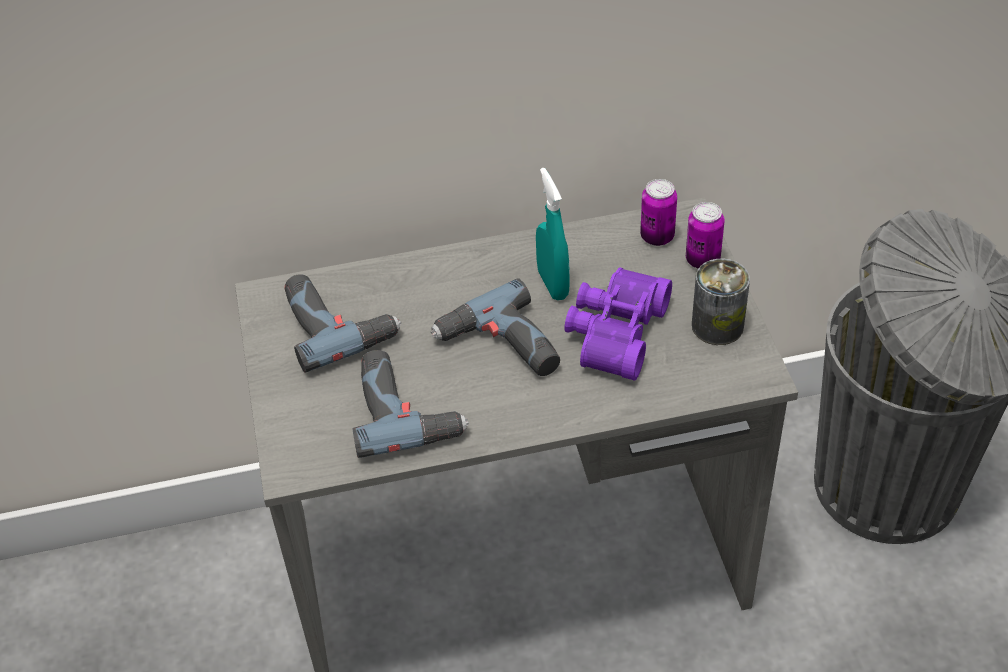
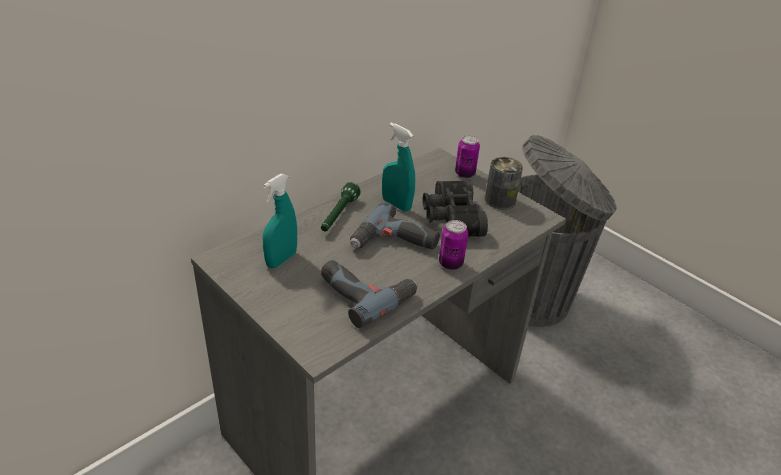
camera: 35 degrees left, 10 degrees down
power drill [284,274,401,373] -> turquoise spray bottle [262,174,297,268]
purple binoculars [565,267,672,381] -> black binoculars [423,180,488,237]
can [640,179,677,246] -> can moved to [439,220,468,270]
none -> green flashlight [321,182,361,231]

